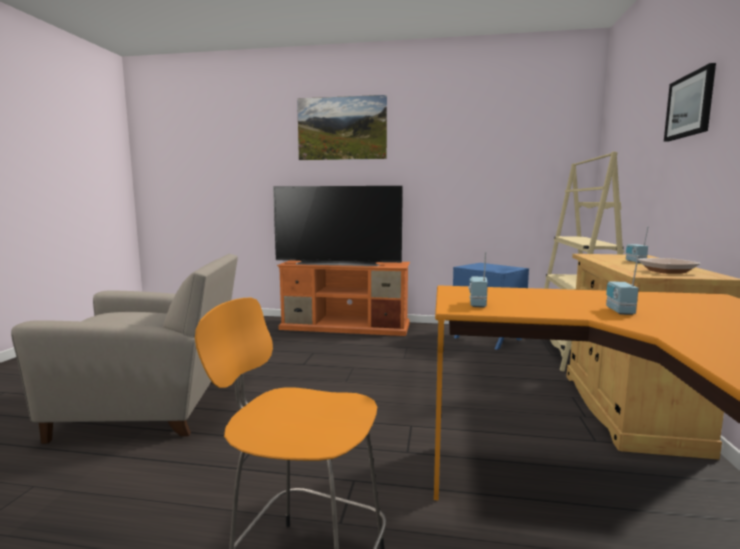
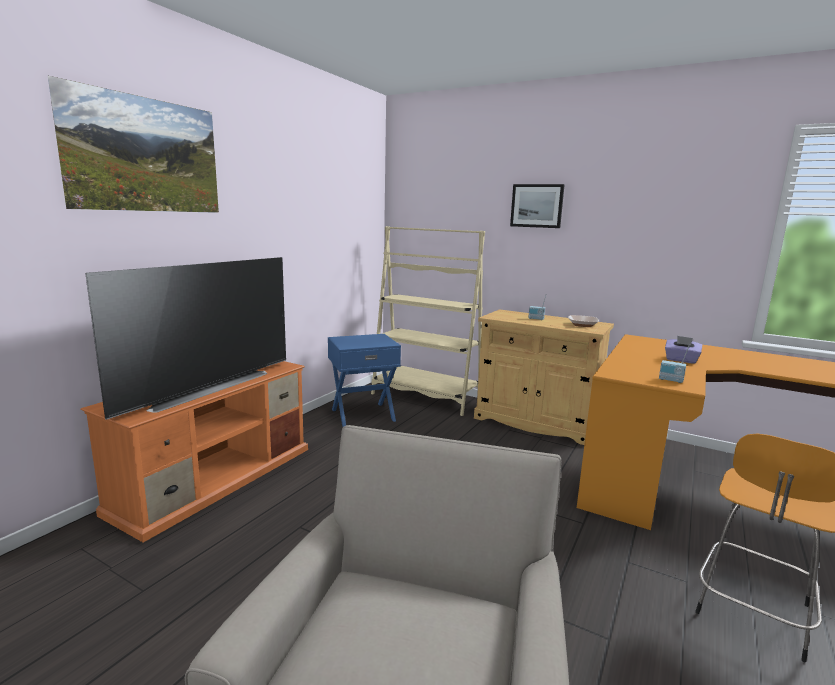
camera: 70 degrees left, 5 degrees up
radio [606,256,639,315] -> purple tissue box [665,336,702,364]

